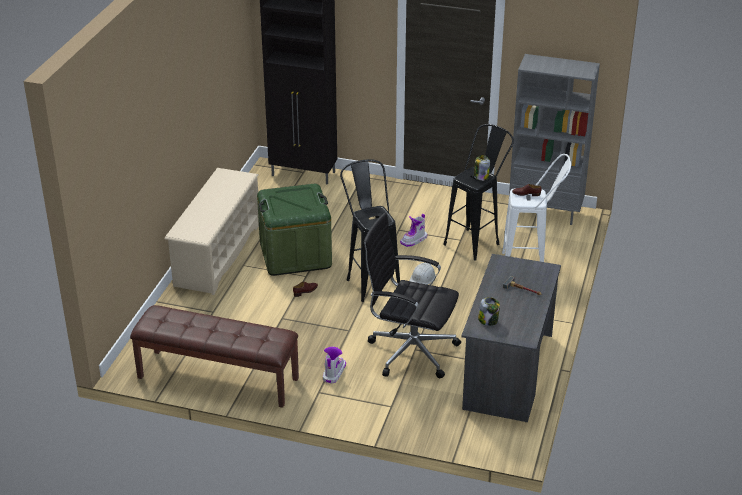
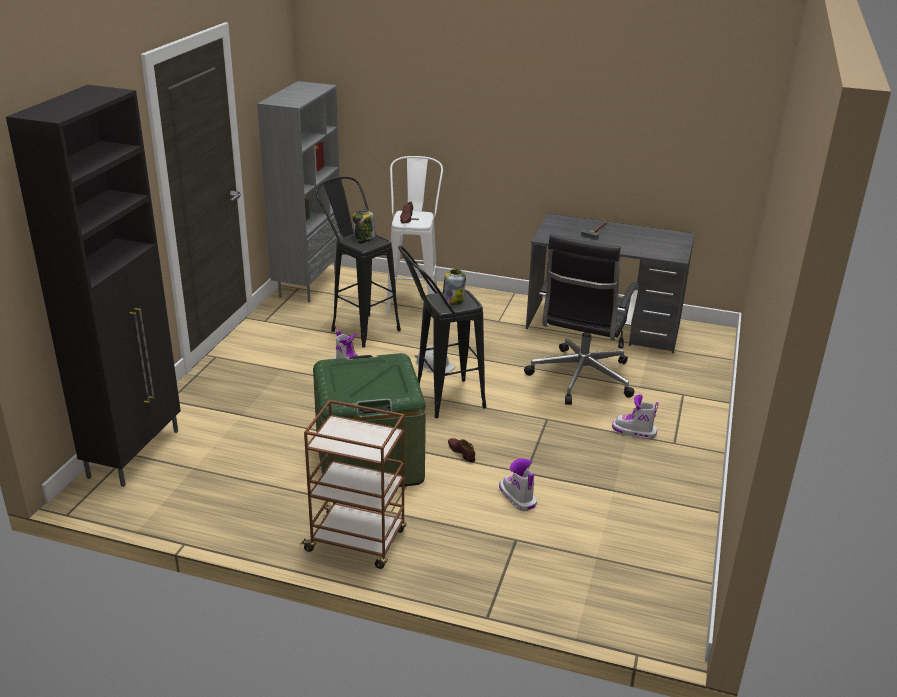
camera: 90 degrees left, 5 degrees down
brown bench [130,305,299,408] -> none
beige shoe rack [165,168,259,295] -> brown cart [300,400,407,569]
jar [478,297,500,326] -> jar moved to [442,269,466,305]
none -> boot [499,458,537,511]

